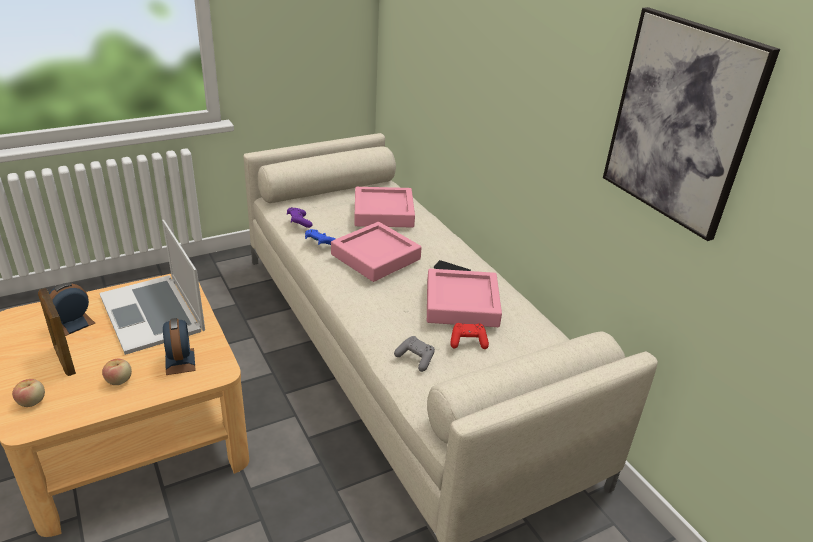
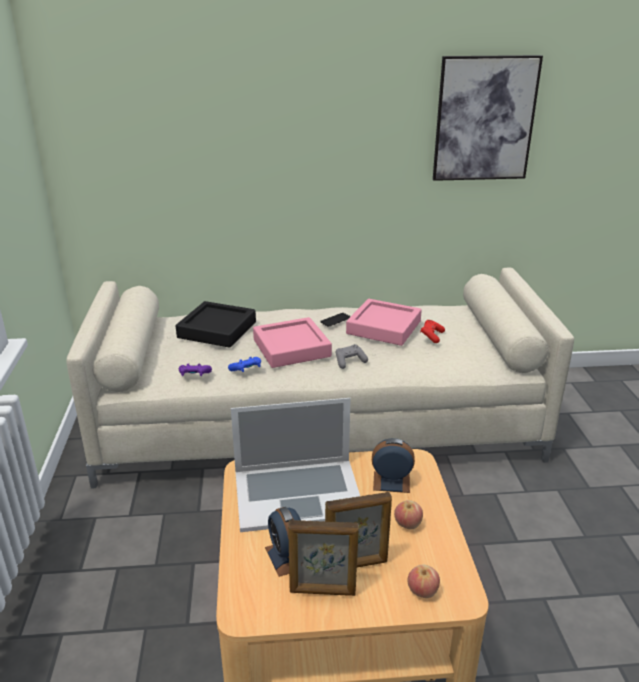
camera: 65 degrees left, 5 degrees down
pink tray [354,187,415,227] -> black tray [176,301,256,348]
grey game controller [394,336,435,372] -> grey game controller moved to [336,344,368,369]
none -> picture frame [288,520,359,596]

